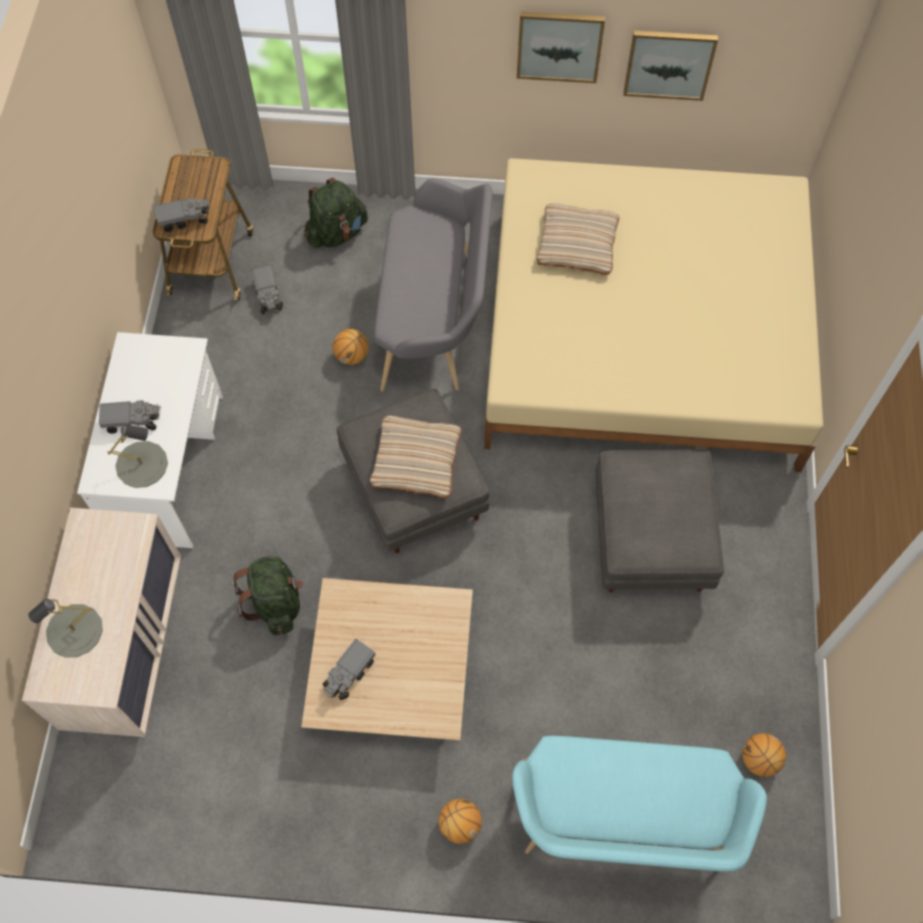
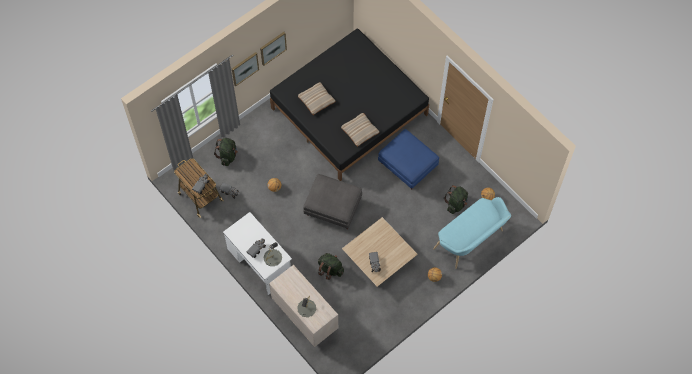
camera: 45 degrees left, 0 degrees up
beige pillow [370,416,462,498] -> beige pillow moved to [341,113,379,147]
grey bench [374,178,493,392] -> none
beige bed [484,158,823,472] -> black bed [270,29,429,181]
grey ottoman [595,450,724,592] -> blue ottoman [378,129,439,189]
picture [623,30,718,101] -> picture moved to [232,52,259,86]
none -> green backpack [444,185,468,214]

